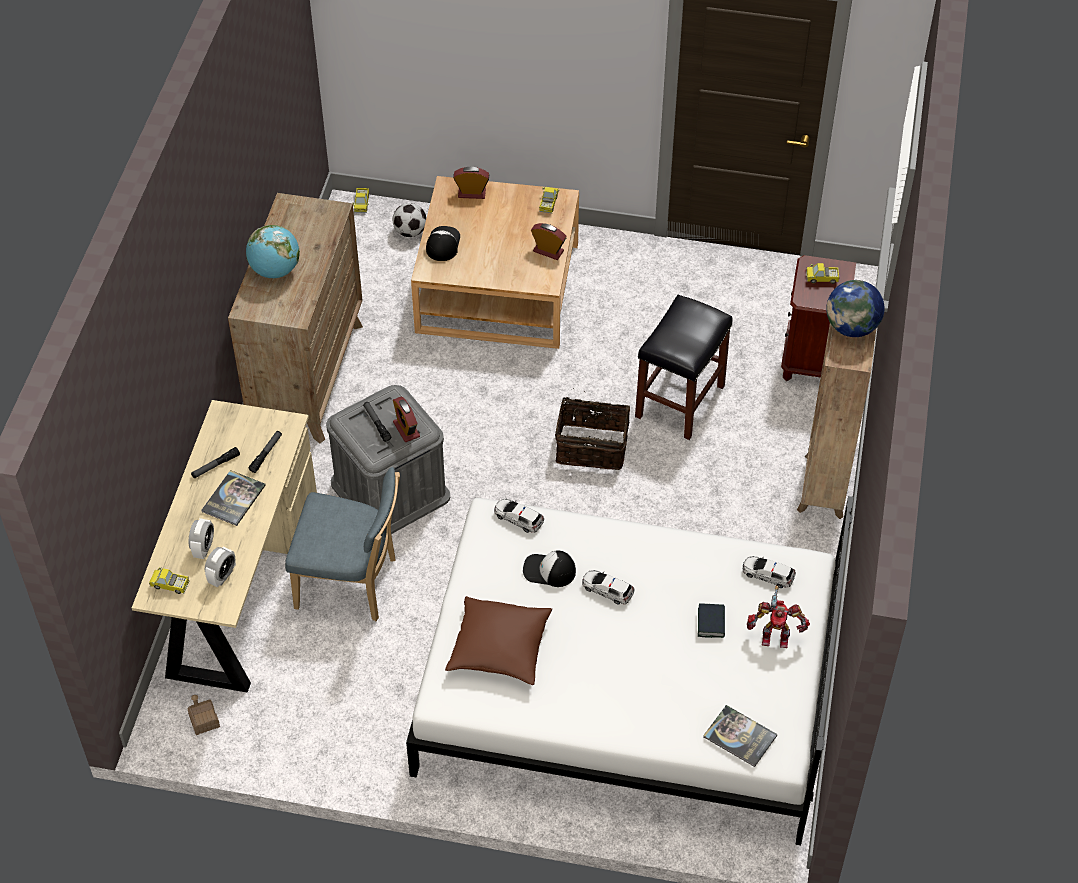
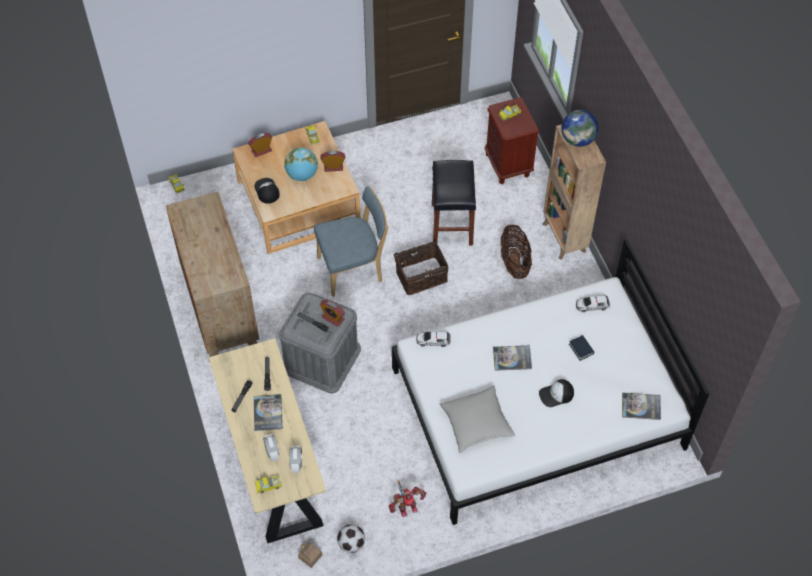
camera: 30 degrees left, 5 degrees up
globe [246,225,300,278] -> globe moved to [284,148,318,181]
blue chair [285,467,400,621] -> blue chair moved to [314,186,389,297]
football [392,203,427,237] -> football moved to [337,524,365,553]
brown pillow [445,596,552,685] -> grey pillow [440,385,515,453]
cap [523,550,576,587] -> cap moved to [539,379,574,407]
toy car [582,570,635,605] -> book [493,345,532,371]
toy robot [747,585,810,648] -> toy robot moved to [389,480,426,517]
none -> basket [501,225,532,279]

